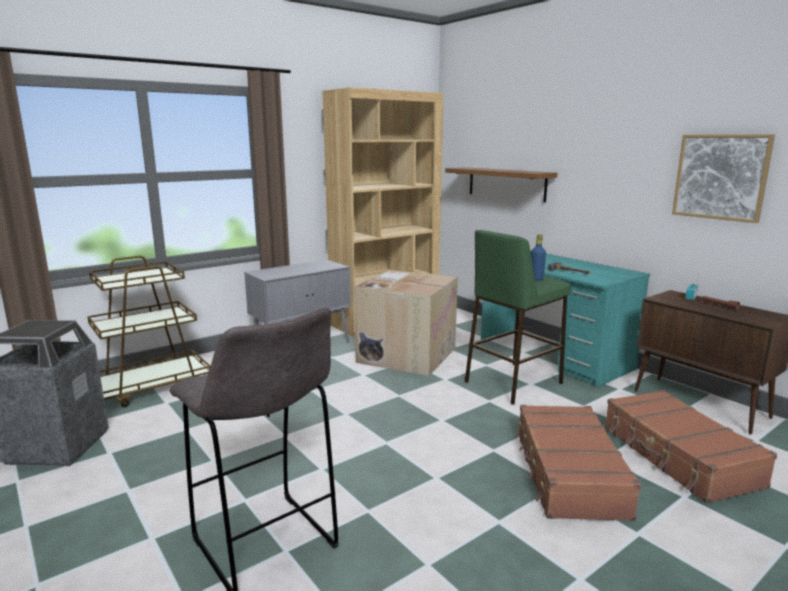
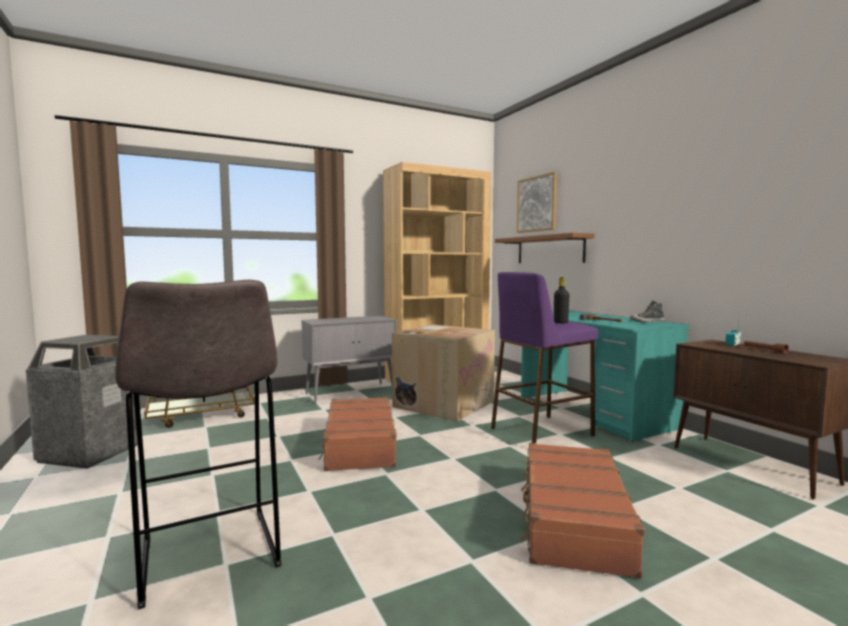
camera: 10 degrees right, 10 degrees down
green stool [465,230,571,405] -> purple stool [491,272,598,443]
blue bottle [531,234,546,281] -> black bottle [554,277,569,323]
brown suitcase [605,390,777,503] -> brown suitcase moved to [318,397,396,471]
picture [672,134,775,223] -> picture moved to [517,172,557,233]
none -> shoe [630,301,664,322]

